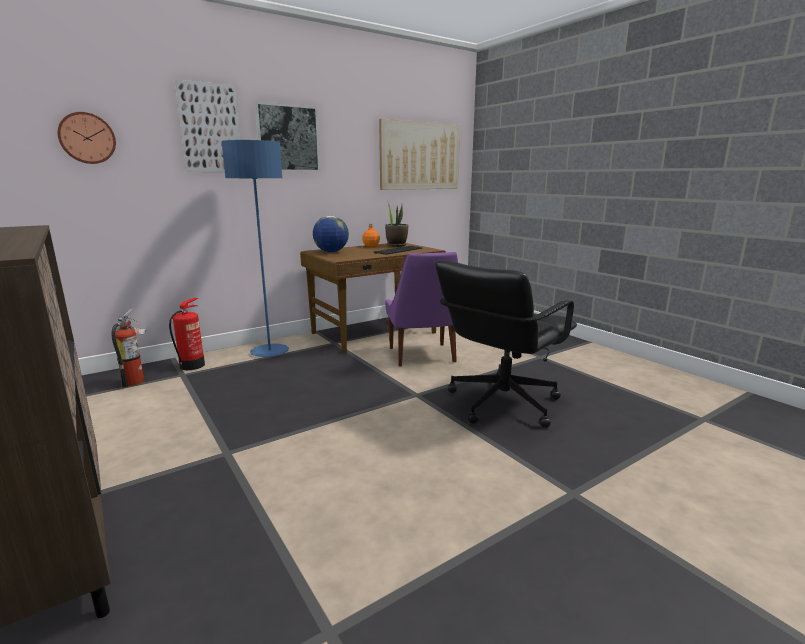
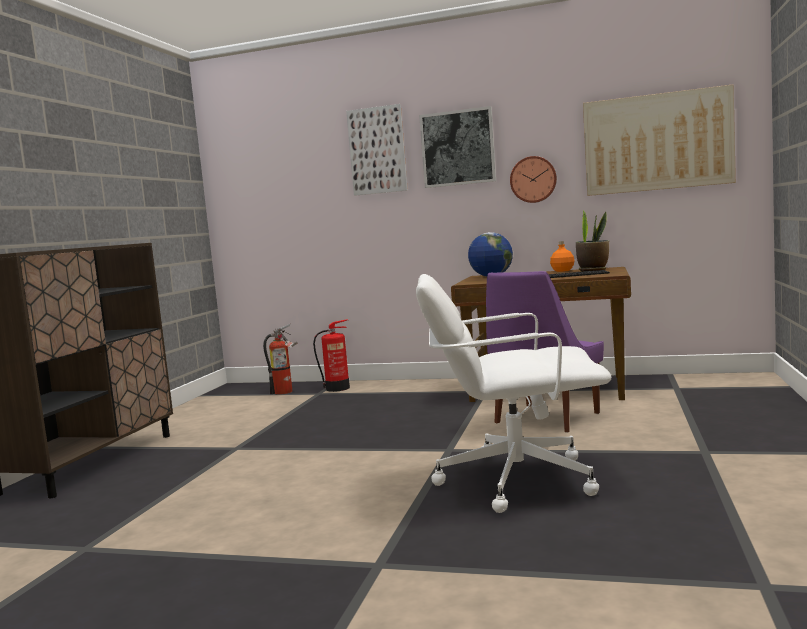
camera: 50 degrees right, 10 degrees down
wall clock [57,112,116,164] -> wall clock moved to [510,156,557,203]
blue floor lamp [221,140,289,357] -> none
black office chair [435,260,577,428] -> white office chair [416,274,611,513]

